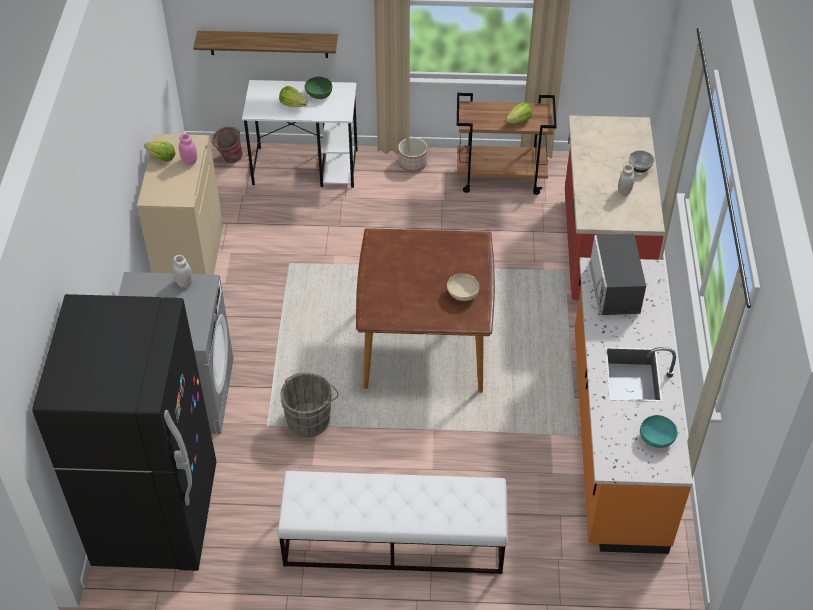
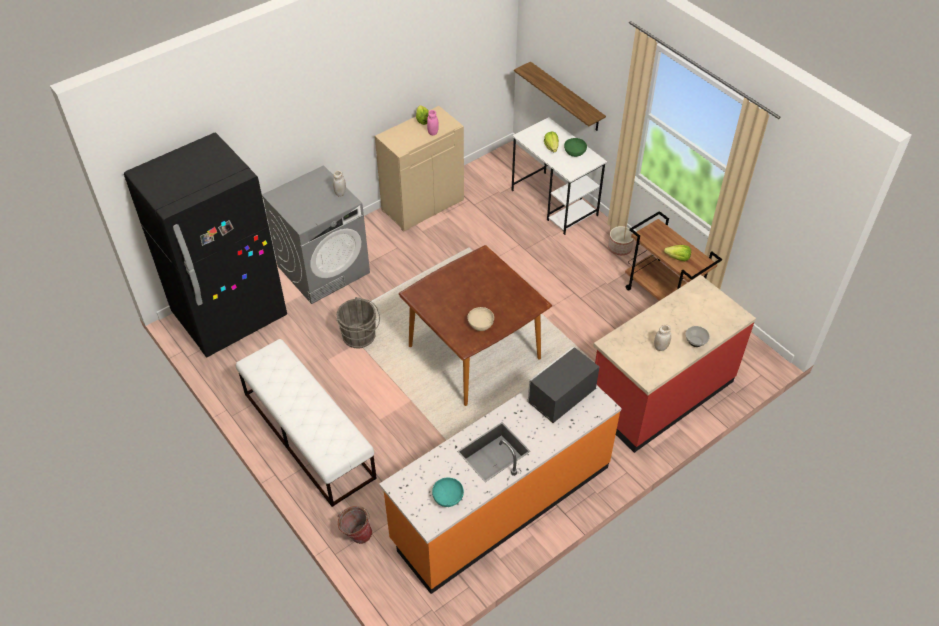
camera: 50 degrees right, 0 degrees up
bucket [211,127,243,163] -> bucket moved to [338,506,372,544]

